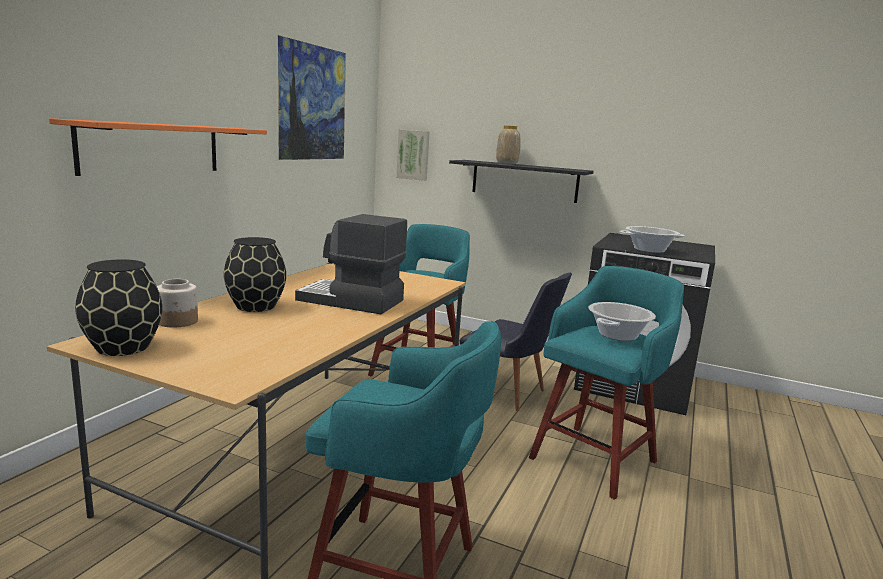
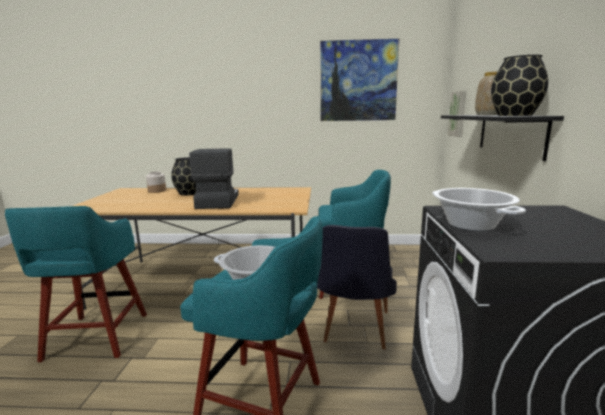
camera: 70 degrees right, 0 degrees up
orange shelf [49,118,267,176] -> none
black vase [75,259,162,356] -> black vase moved to [491,55,548,116]

